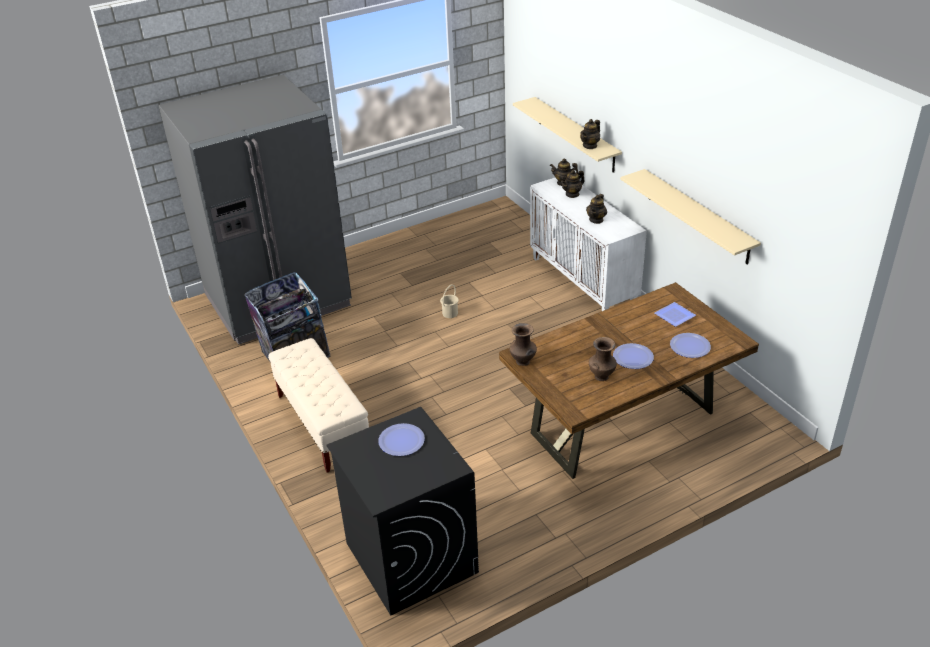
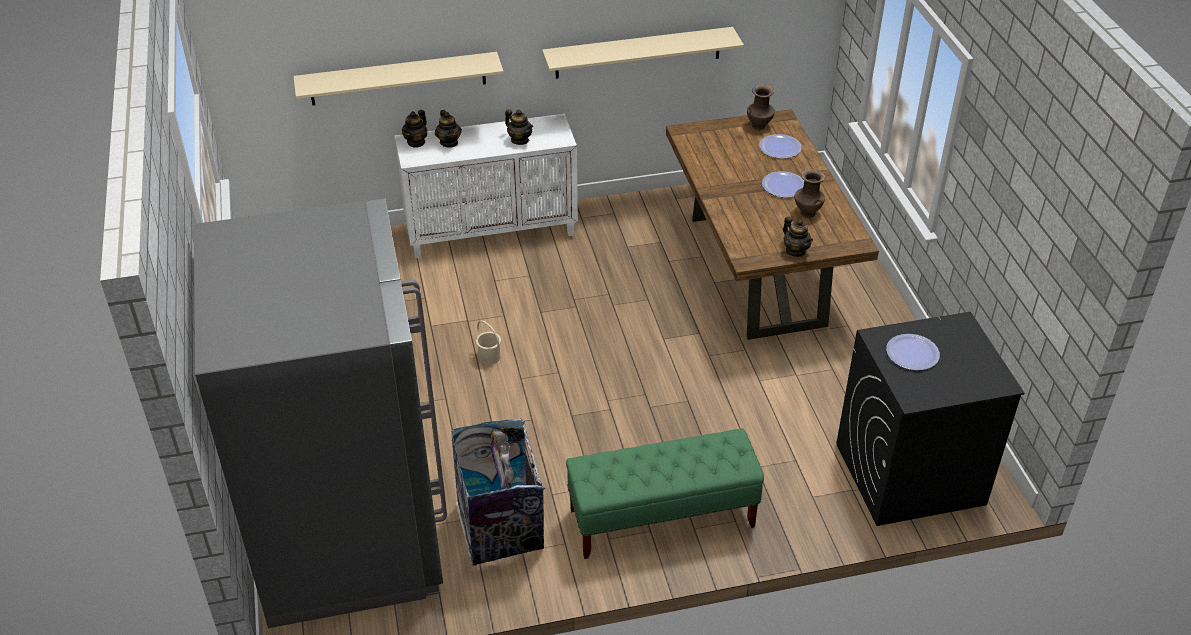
camera: 75 degrees left, 5 degrees up
beige bench [268,338,369,473] -> green bench [566,428,764,559]
brown vase [510,323,537,366] -> brown vase moved to [747,84,775,130]
teapot [580,119,600,149] -> teapot moved to [783,217,813,257]
plate [655,302,696,327] -> none

